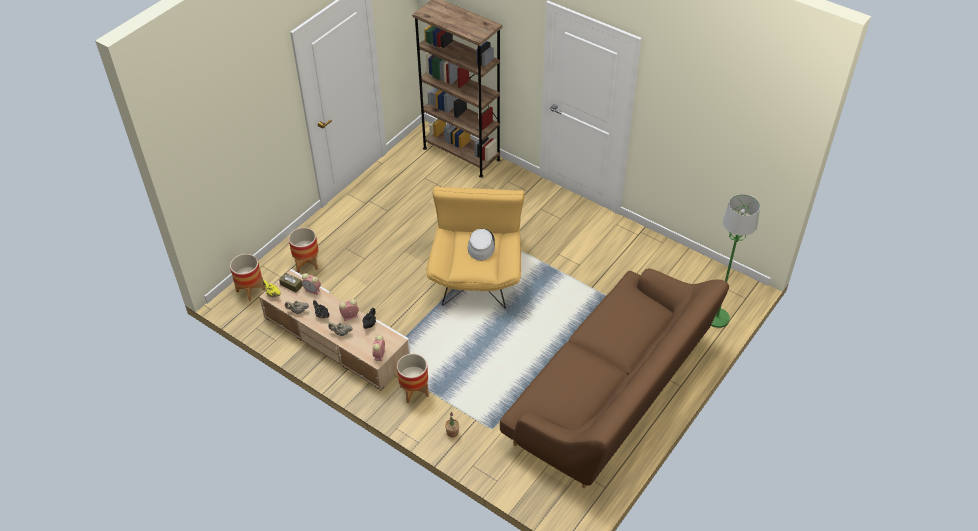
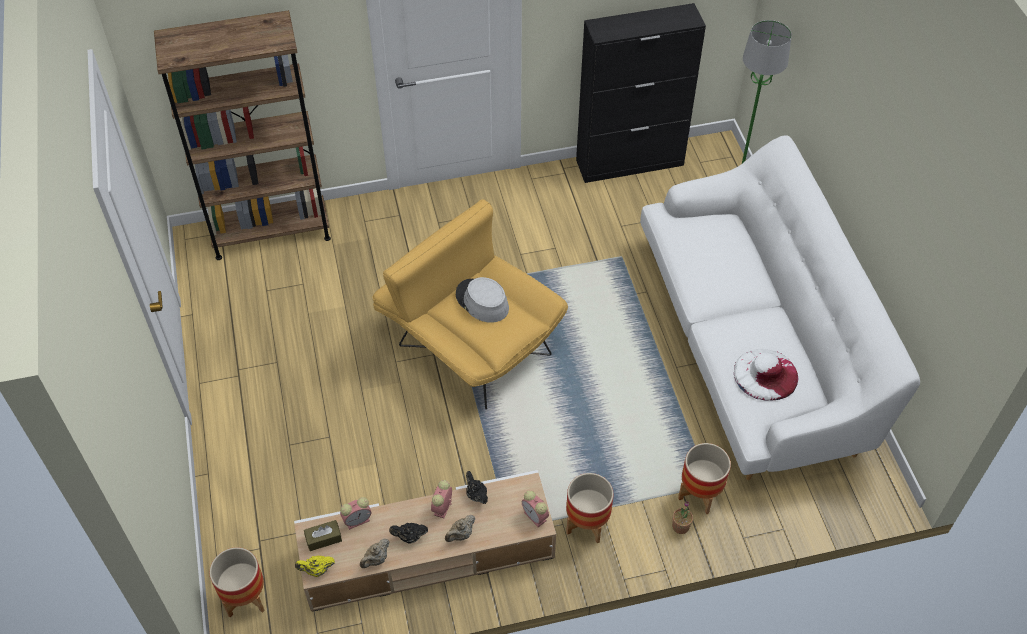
camera: 50 degrees left, 5 degrees up
planter [289,227,319,273] -> planter moved to [678,443,731,514]
brown sofa [500,268,729,488] -> white sofa [640,135,920,480]
none -> black cabinet [576,3,706,183]
none -> white hat [734,349,798,401]

